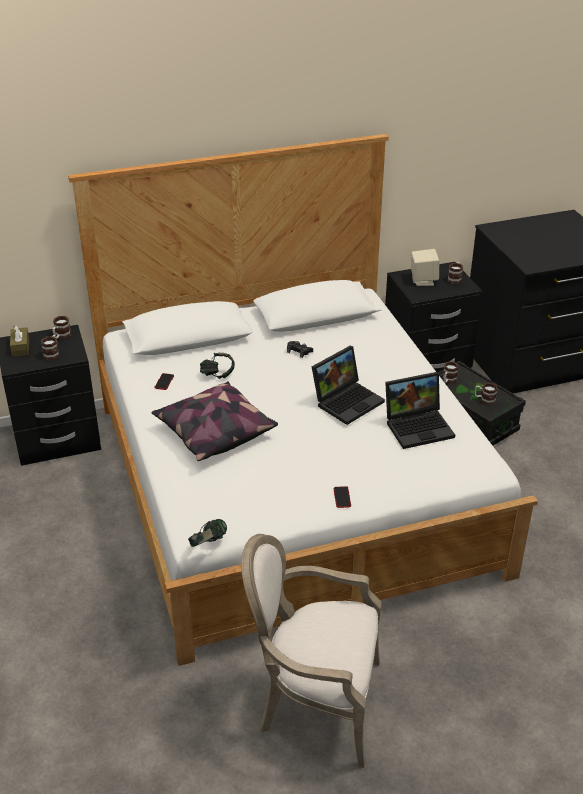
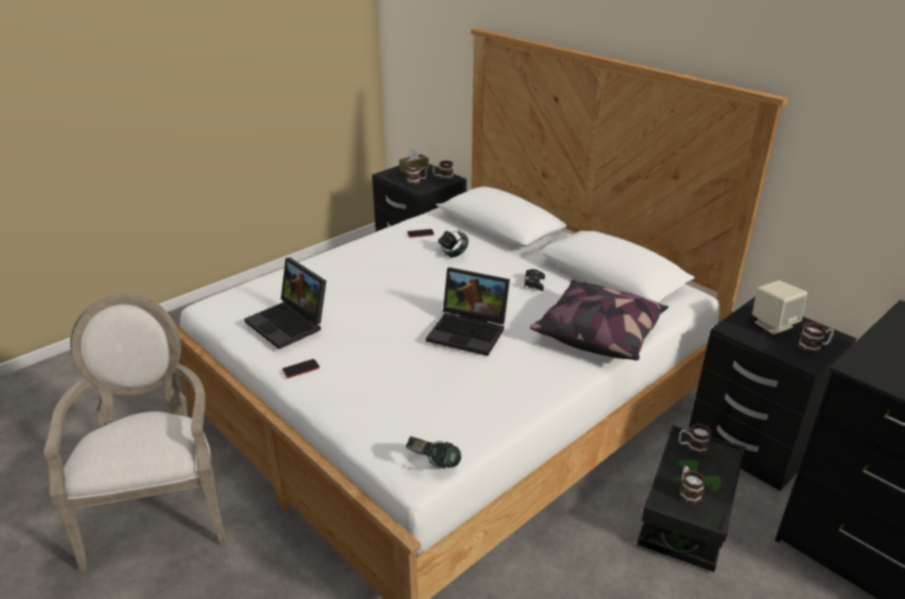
camera: 65 degrees right, 5 degrees down
pillow [152,381,278,461] -> pillow moved to [530,280,669,360]
headphones [188,519,227,547] -> headphones moved to [406,436,461,469]
laptop [385,372,455,449] -> laptop moved to [244,258,326,349]

